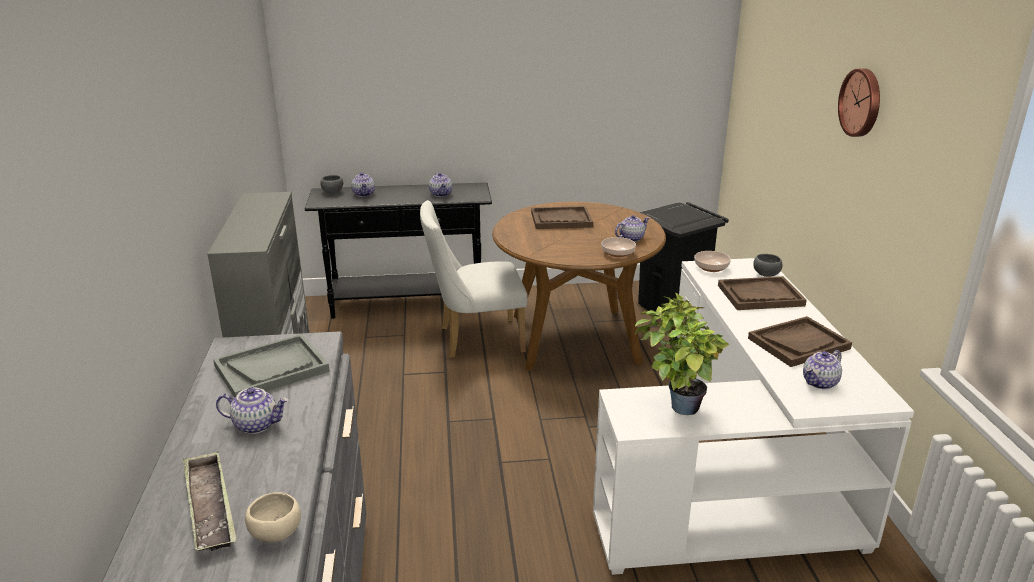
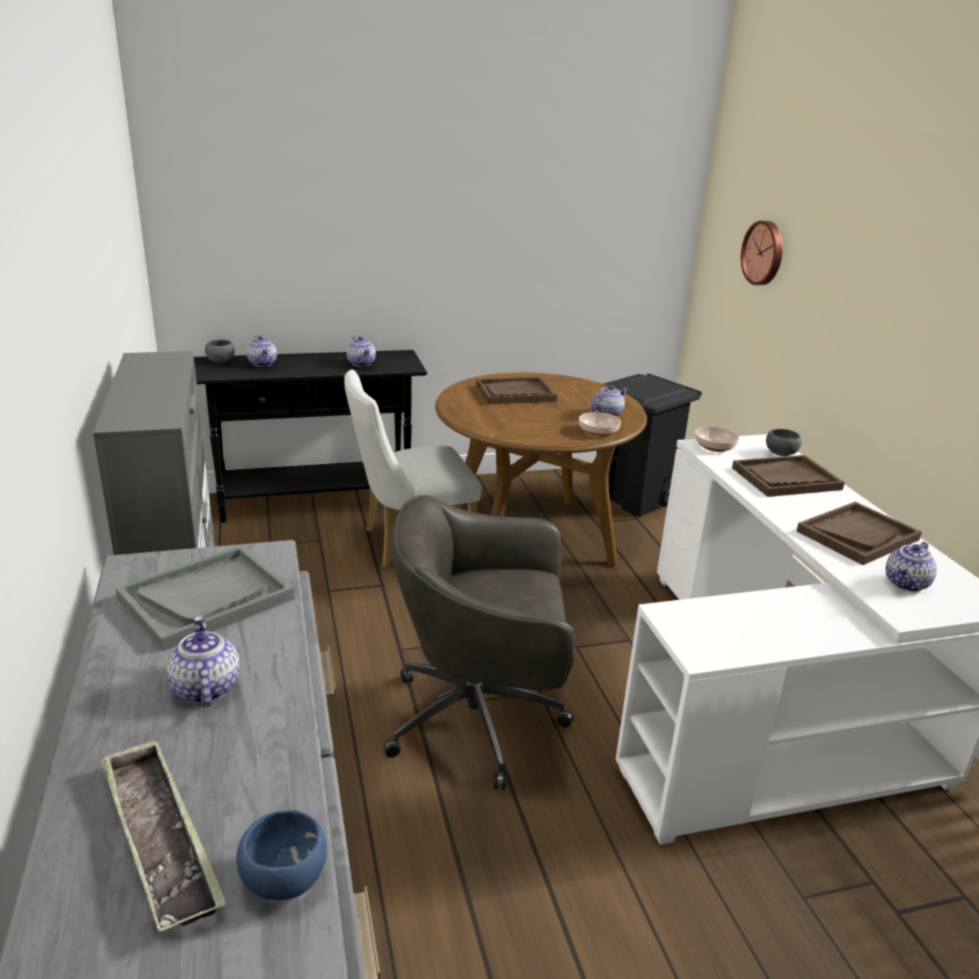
camera: 10 degrees left, 0 degrees up
teapot [216,388,289,434] -> teapot turned 105 degrees counterclockwise [167,616,240,707]
beige bowl [245,492,301,543] -> blue bowl [236,810,327,900]
potted plant [635,292,730,415] -> none
wall clock [838,68,880,137] -> wall clock moved to [741,221,783,285]
none -> grey office chair [383,495,575,790]

